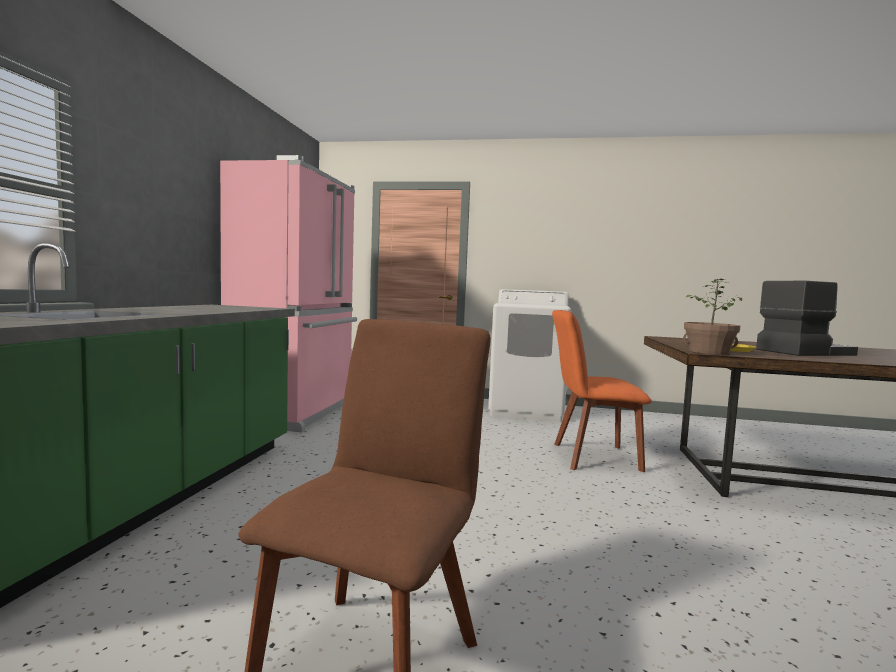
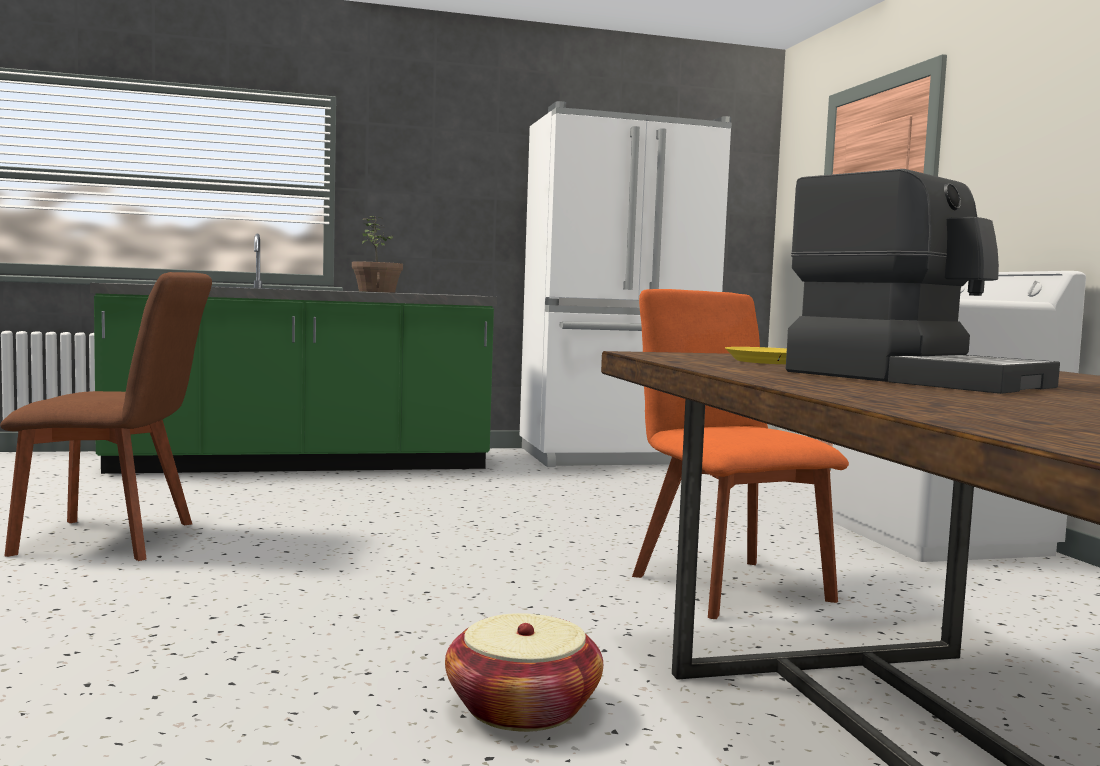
camera: 65 degrees right, 0 degrees up
pink fridge [220,155,357,433] -> white fridge [520,101,732,467]
potted plant [683,278,742,355] -> potted plant moved to [352,216,403,293]
none -> basket [445,613,603,732]

